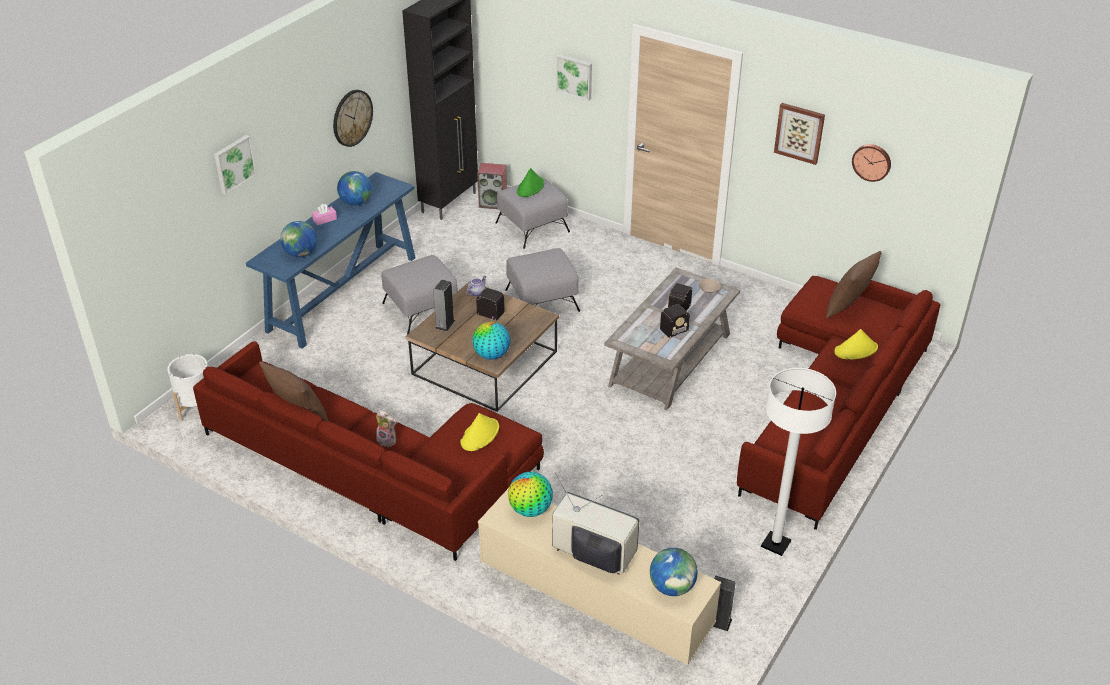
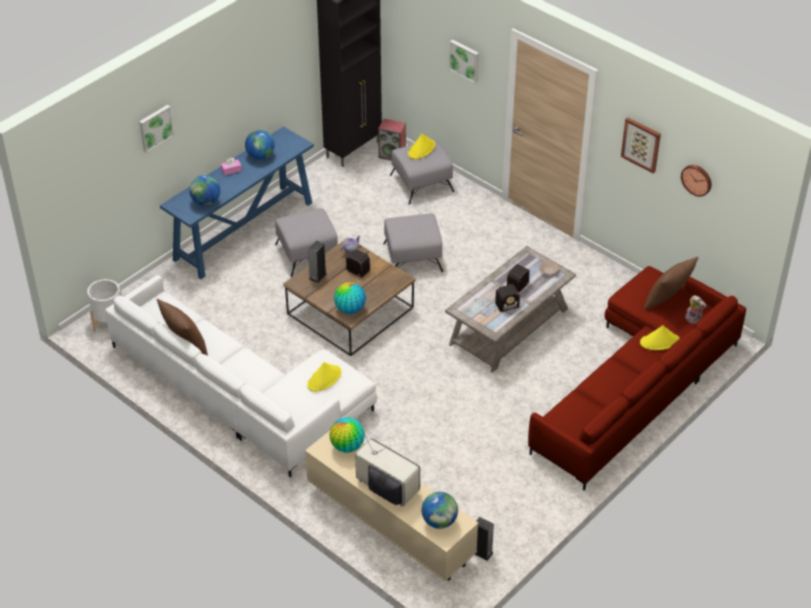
camera: 10 degrees right, 5 degrees up
red sofa [193,341,544,561] -> white sofa [105,275,377,477]
wall clock [333,90,373,147] -> none
plush toy [376,410,397,447] -> plush toy moved to [685,295,706,325]
green hat [517,168,544,197] -> yellow hat [408,134,435,159]
white floor lamp [761,368,836,556] -> none

